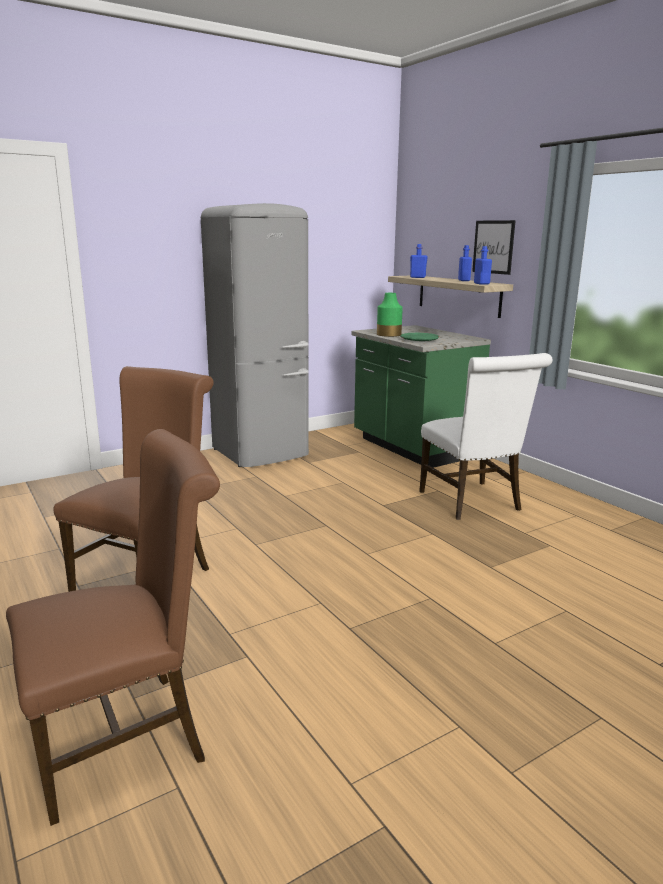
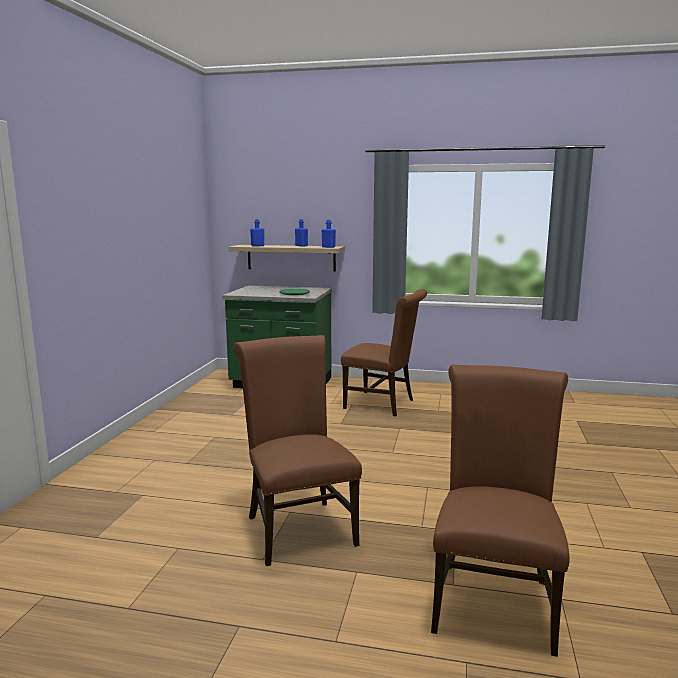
camera: 45 degrees left, 5 degrees down
grey fridge [201,203,309,467] -> none
green vase [377,293,403,337] -> none
white chair [419,353,553,520] -> brown chair [341,289,427,417]
picture [472,220,516,275] -> none

